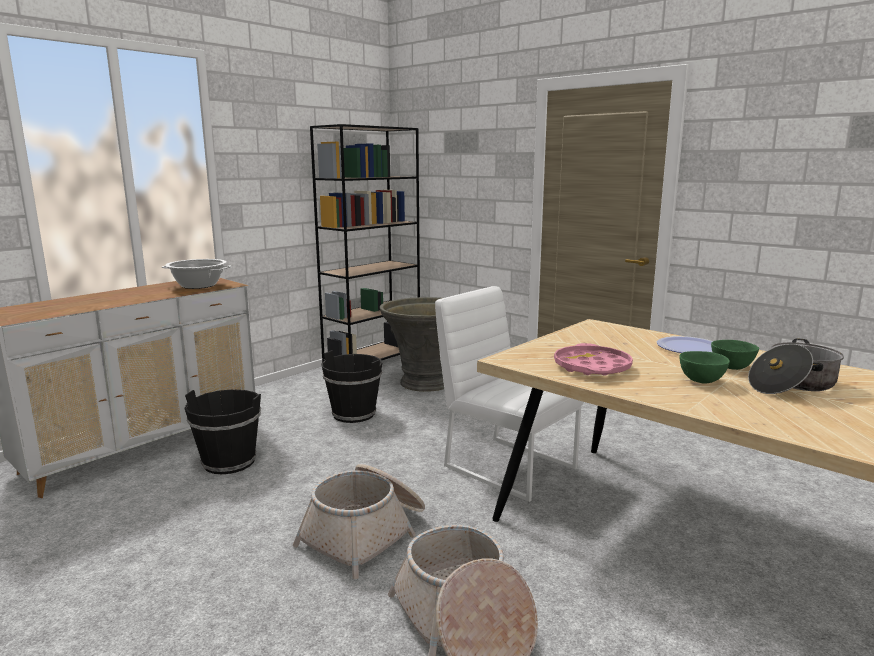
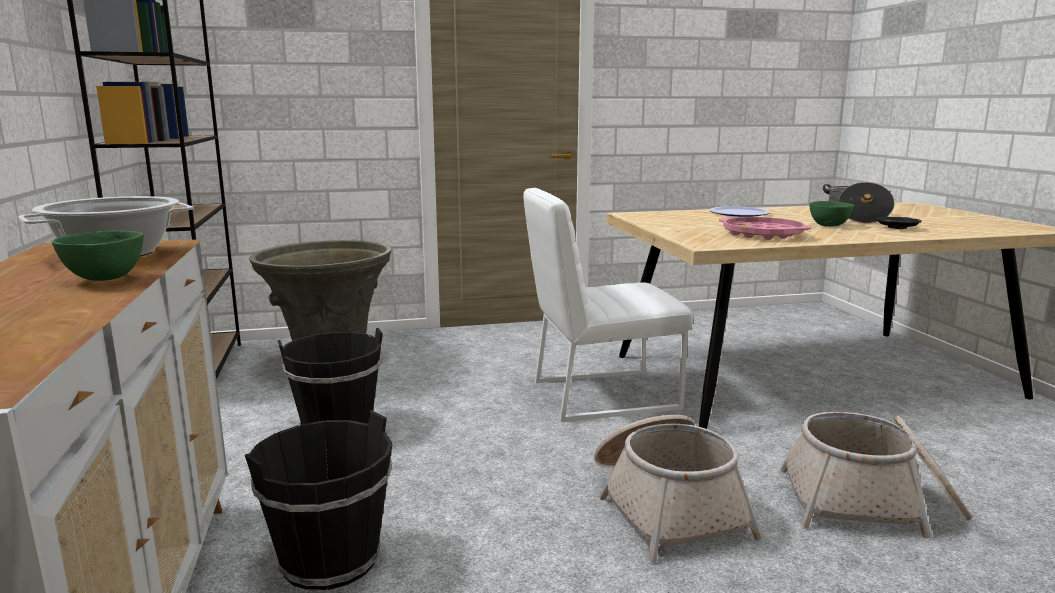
camera: 55 degrees left, 0 degrees up
green bowl [711,340,759,370] -> green bowl moved to [52,230,143,281]
none -> black plate [875,217,922,229]

